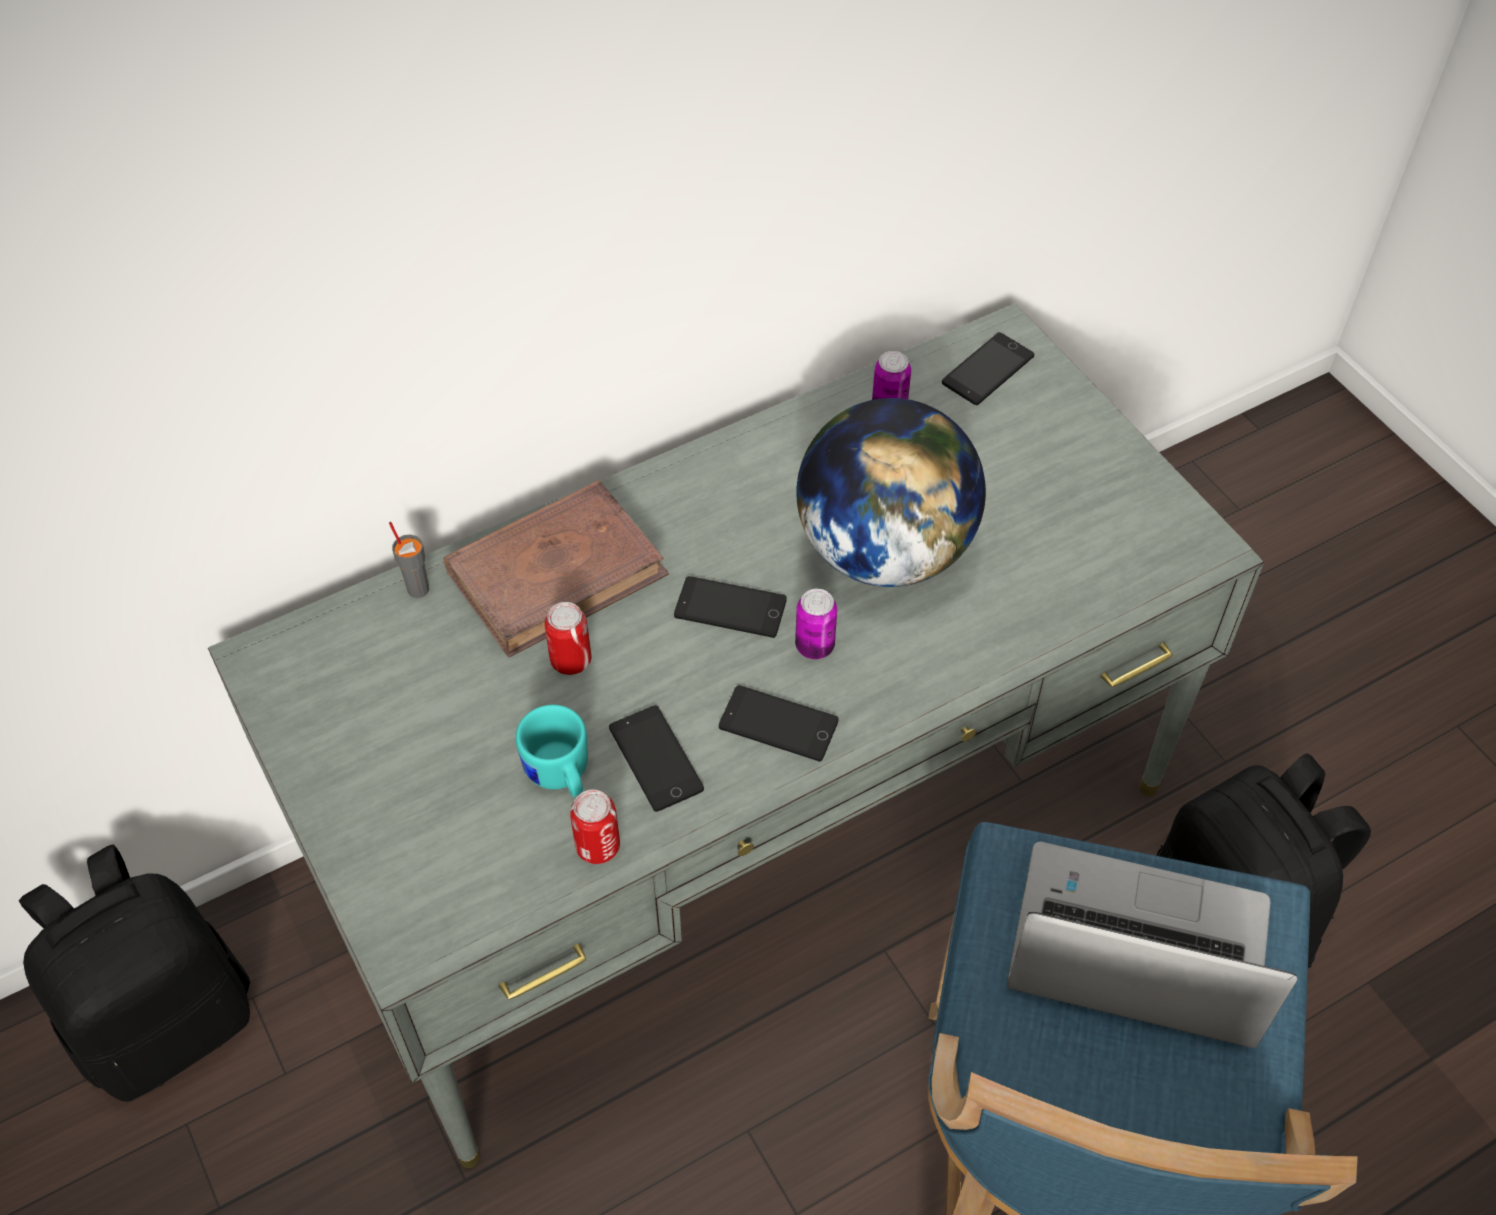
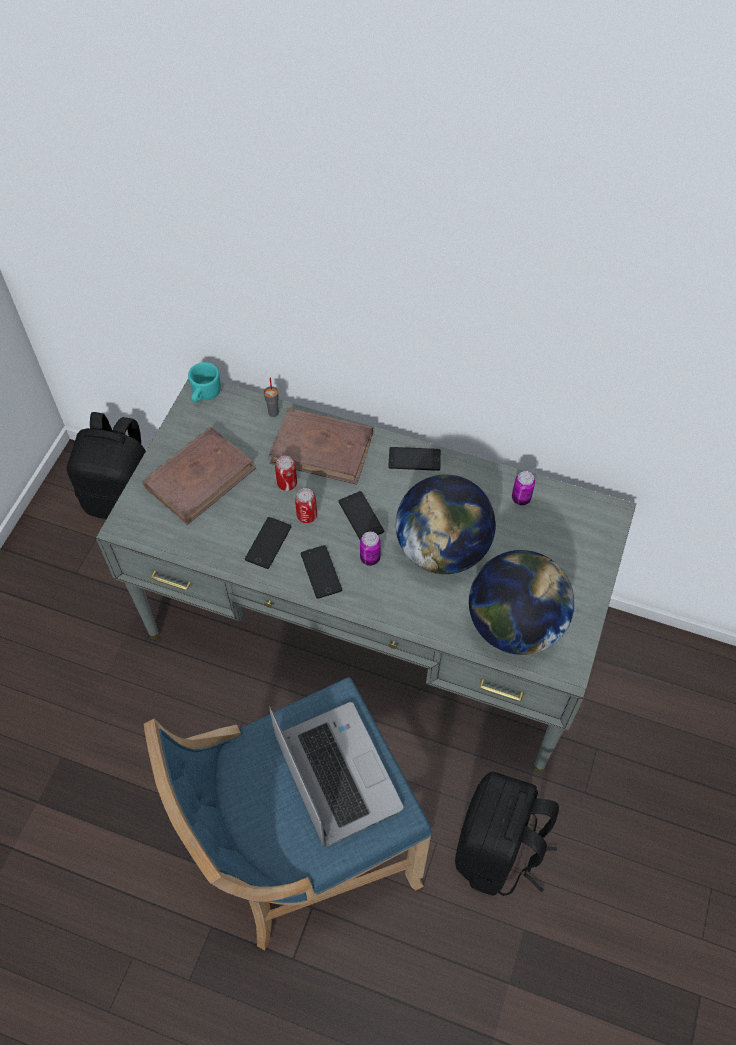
camera: 50 degrees right, 5 degrees up
turquoise mug [516,705,588,797] -> turquoise mug moved to [188,362,221,402]
can [570,789,620,864] -> can moved to [295,488,317,523]
phone [942,332,1034,405] -> phone moved to [389,447,441,471]
none -> brown book [142,427,256,525]
none -> globe [469,550,574,655]

